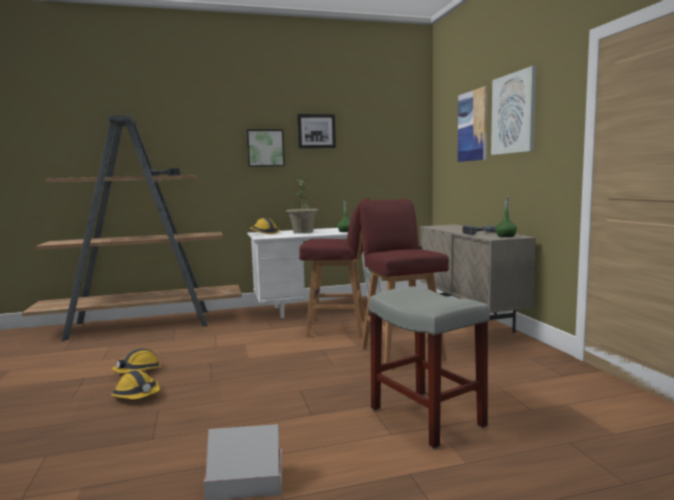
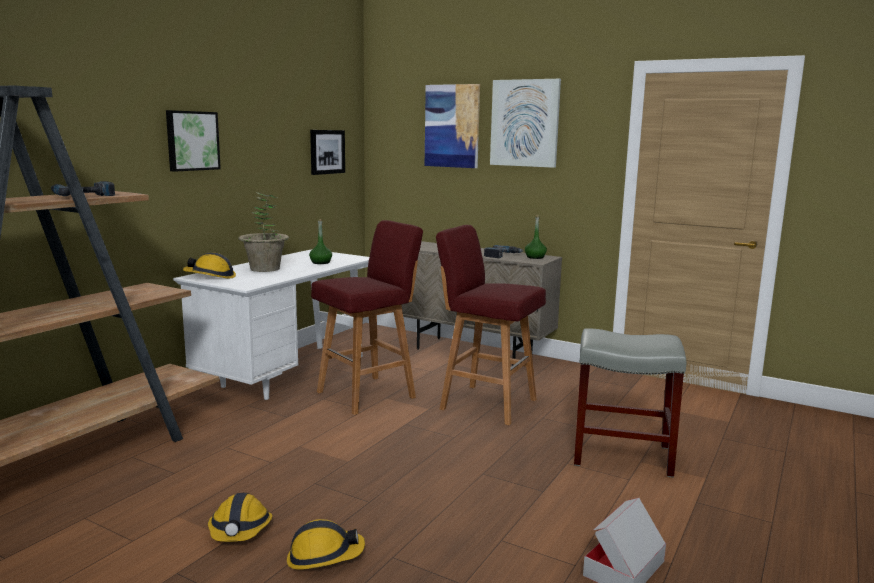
camera: 45 degrees left, 5 degrees up
picture [297,114,336,148] -> picture moved to [310,130,345,175]

